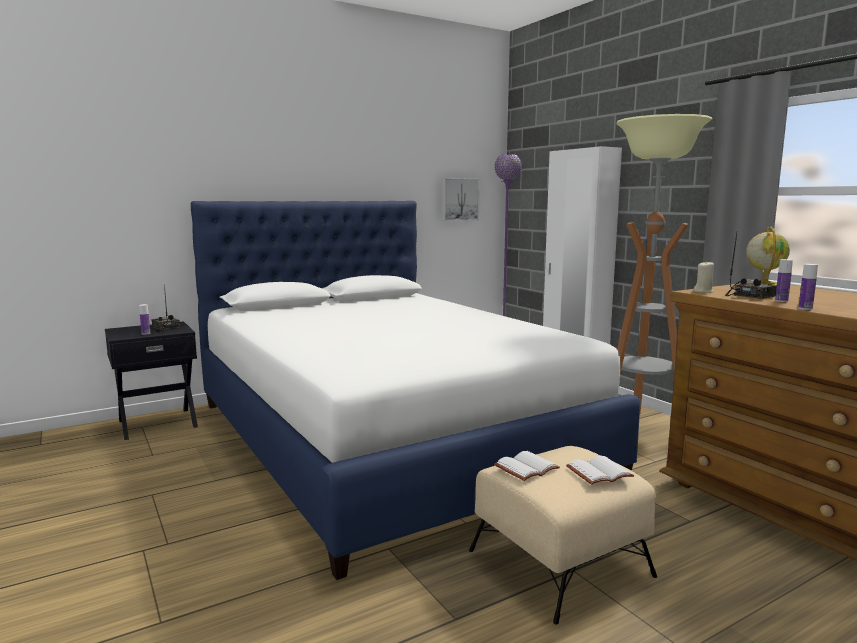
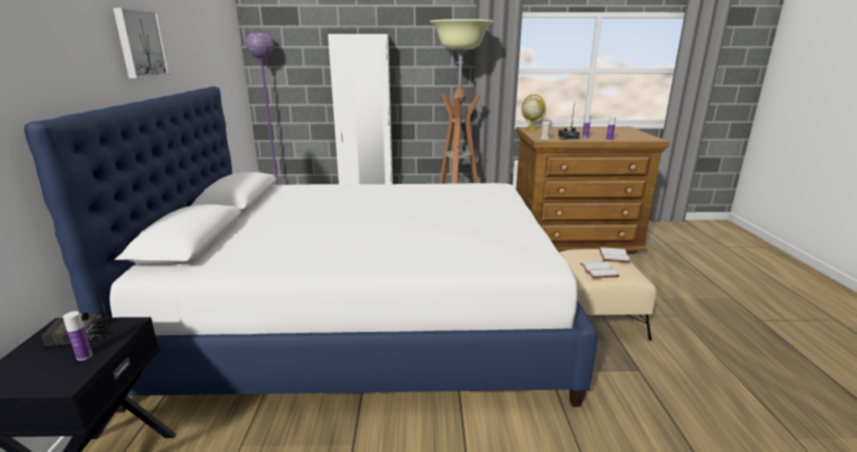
camera: 60 degrees left, 10 degrees up
picture [442,178,480,221] -> picture moved to [113,8,169,79]

